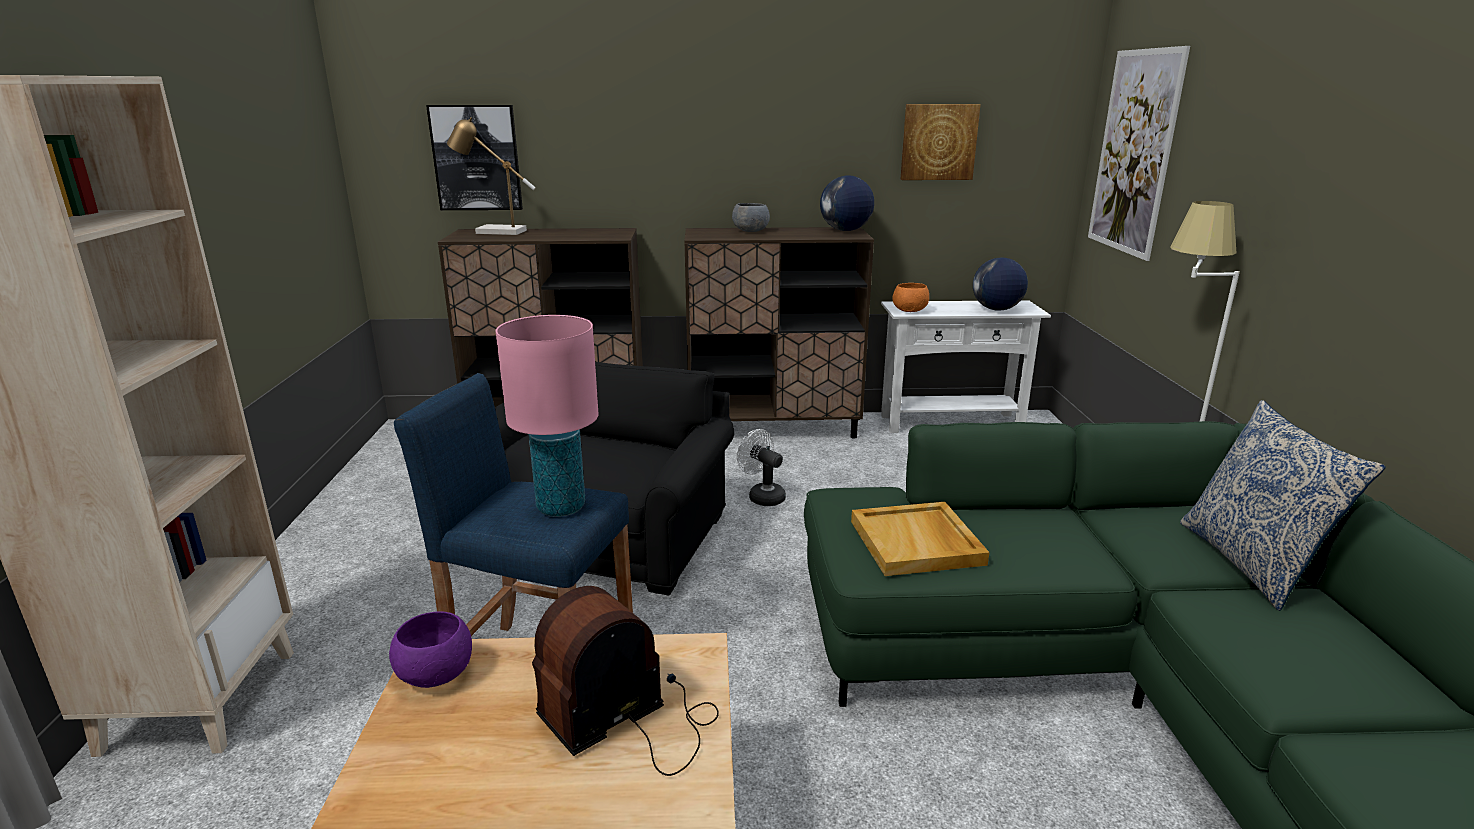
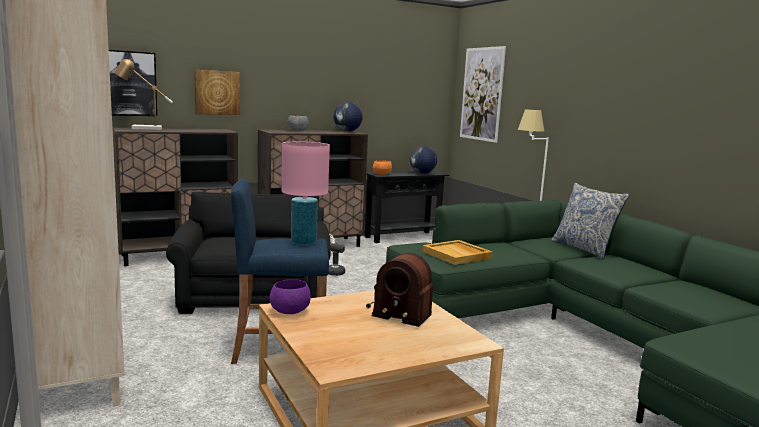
camera: 25 degrees left, 10 degrees down
radio [532,586,719,776] -> radio turned 90 degrees counterclockwise [366,253,433,327]
white console table [881,300,1051,433] -> black console table [365,170,449,243]
picture [901,104,981,180] -> picture moved to [195,70,240,115]

